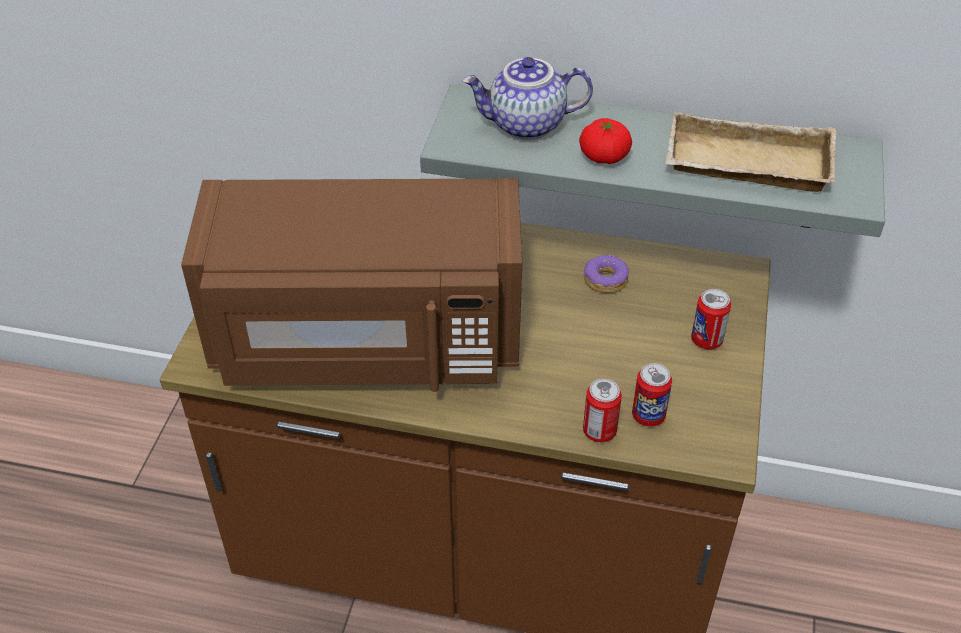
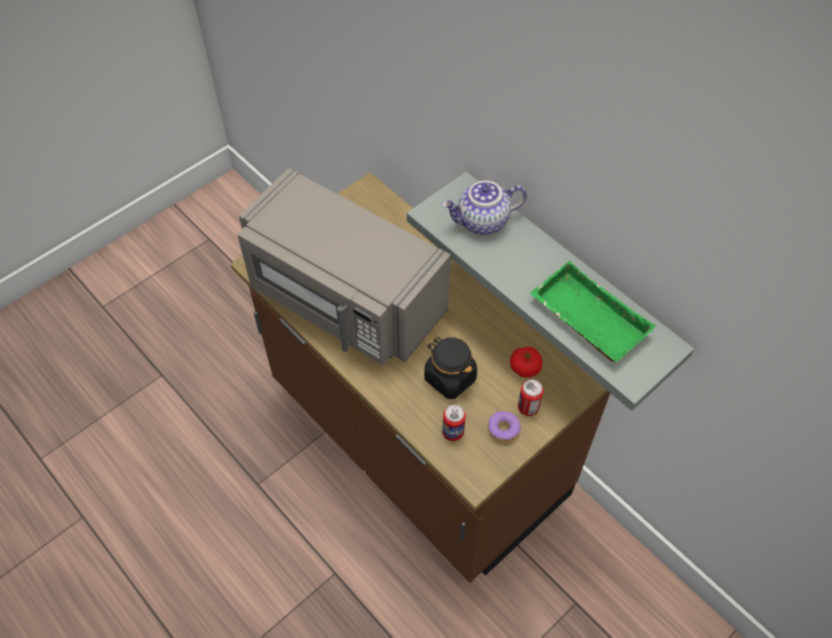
camera: 35 degrees right, 10 degrees up
brown microwave [181,178,522,392] -> grey microwave [237,168,451,365]
teapot [462,57,593,140] -> teapot turned 45 degrees counterclockwise [442,181,527,235]
tomato [579,118,632,164] -> tomato moved to [510,346,543,378]
donut [583,254,629,293] -> donut moved to [488,411,521,443]
can [583,378,622,442] -> none
beige tray [665,111,837,192] -> green tray [530,261,656,362]
none -> black jar [424,337,477,399]

